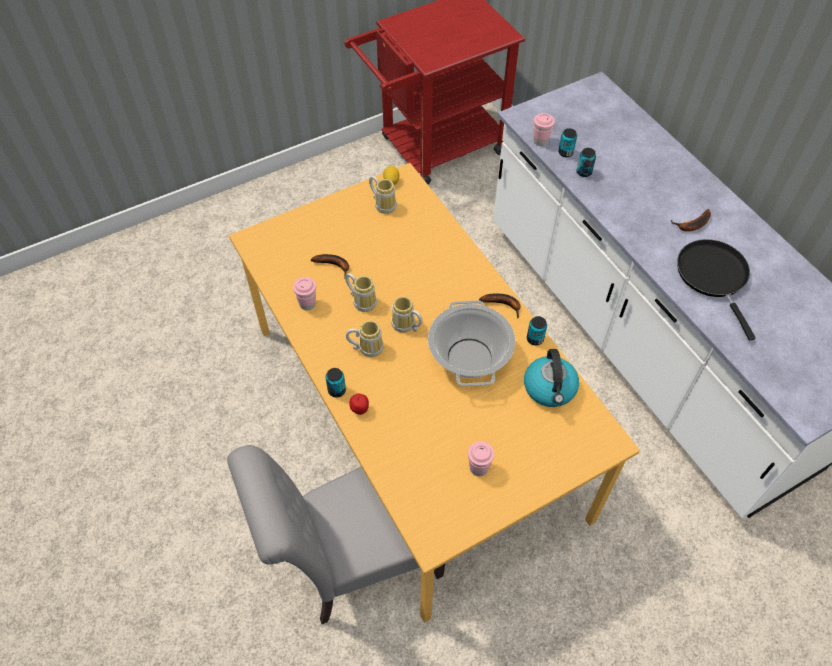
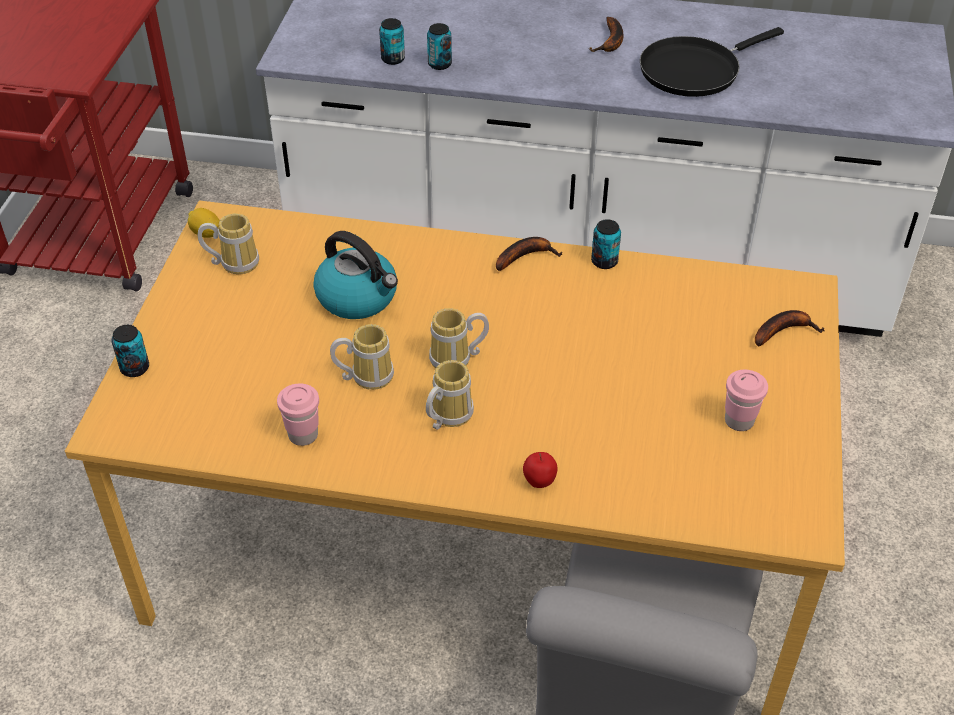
camera: 50 degrees left, 10 degrees down
banana [311,254,349,279] -> banana moved to [755,310,825,347]
can [325,368,346,397] -> can moved to [112,325,149,377]
cooking pot [428,300,515,386] -> none
kettle [524,349,579,407] -> kettle moved to [313,231,398,319]
pink cup [534,113,555,146] -> none
black frying pan [677,239,756,340] -> black frying pan turned 60 degrees counterclockwise [640,27,784,97]

